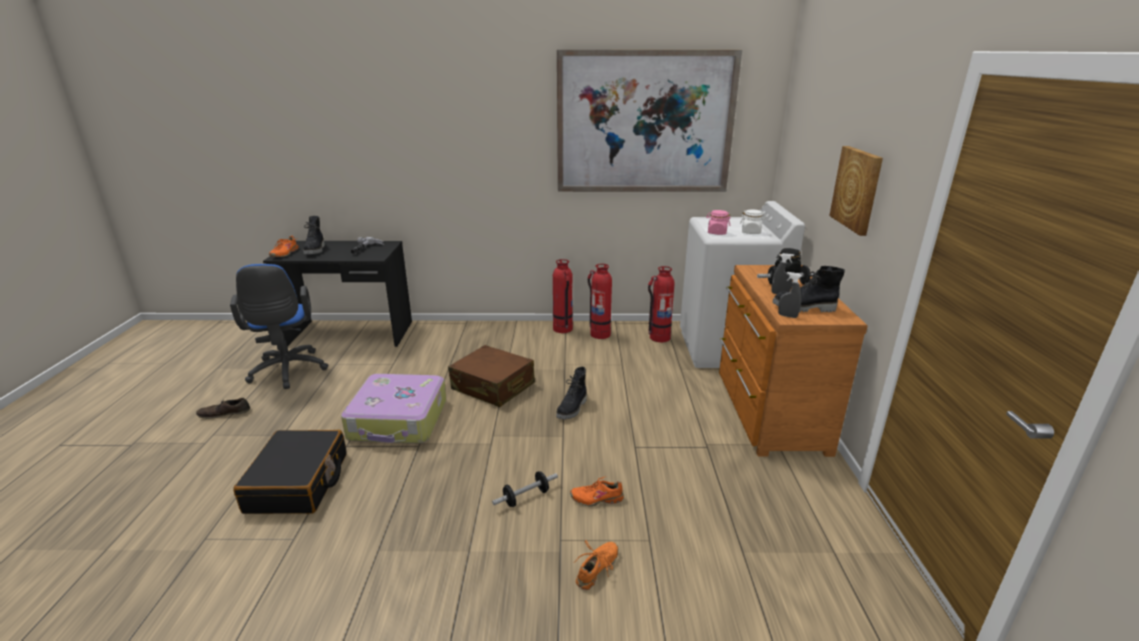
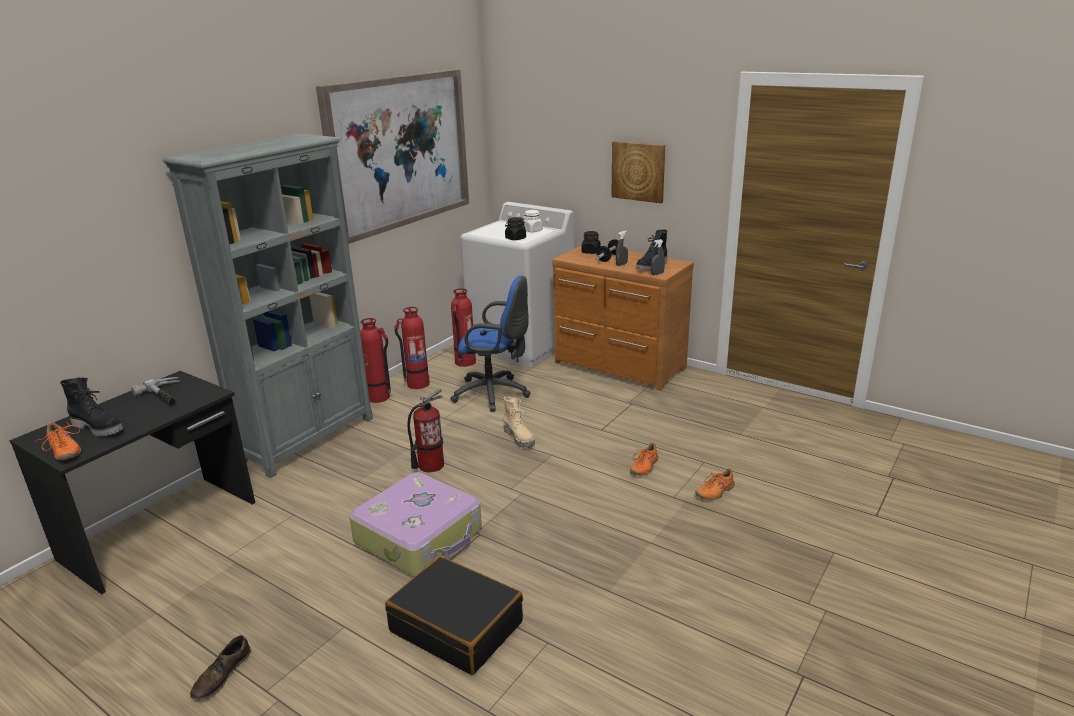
camera: 55 degrees left, 0 degrees up
blue office chair [230,264,328,389] -> blue office chair moved to [450,276,530,412]
brown suitcase [448,345,535,407] -> fire extinguisher [408,388,444,472]
dumbbell [492,471,558,507] -> none
black boot [556,367,587,419] -> beige boot [503,396,535,448]
orange shoe [574,540,619,590] -> orange shoe turned 105 degrees counterclockwise [695,468,737,500]
pink jar [706,210,730,235] -> black jar [505,217,526,240]
none -> grey bookcase [163,133,373,479]

